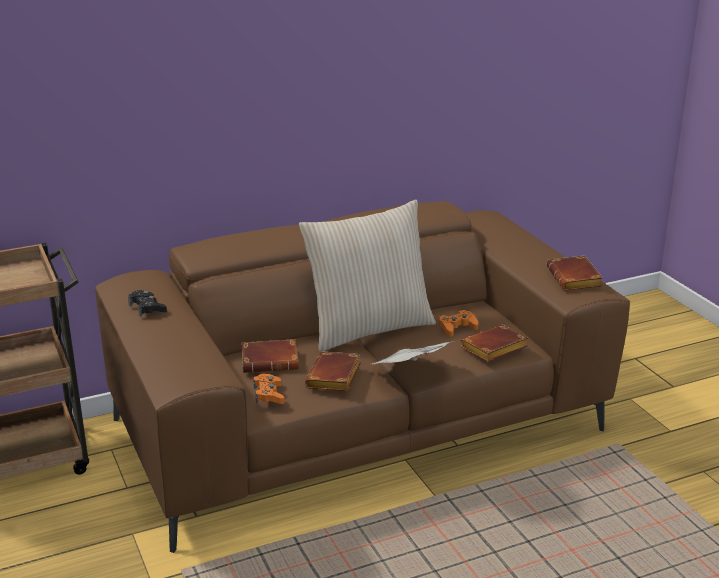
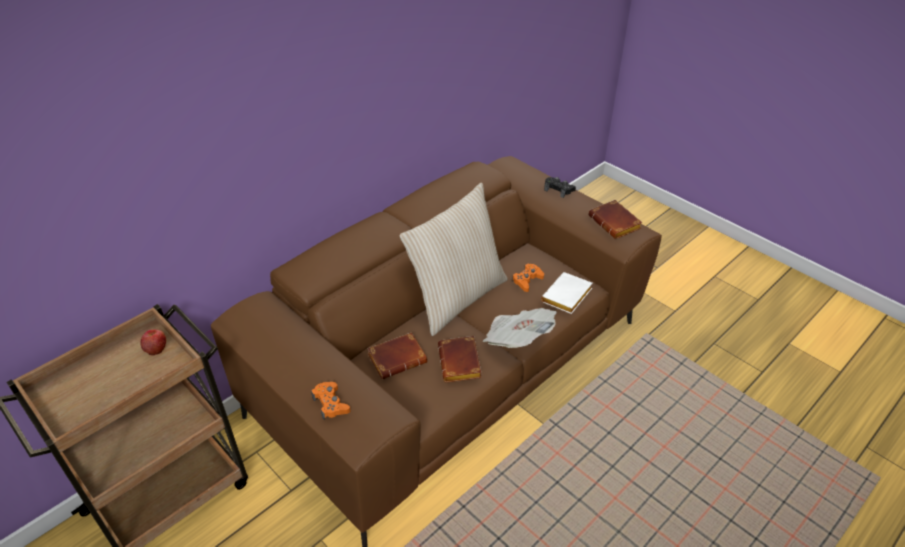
camera: 20 degrees left, 15 degrees up
black game controller [128,290,167,317] -> black game controller moved to [544,177,576,198]
orange game controller [253,374,285,404] -> orange game controller moved to [311,382,350,419]
brown book [460,325,528,362] -> white book [541,272,593,314]
none -> apple [140,329,166,355]

